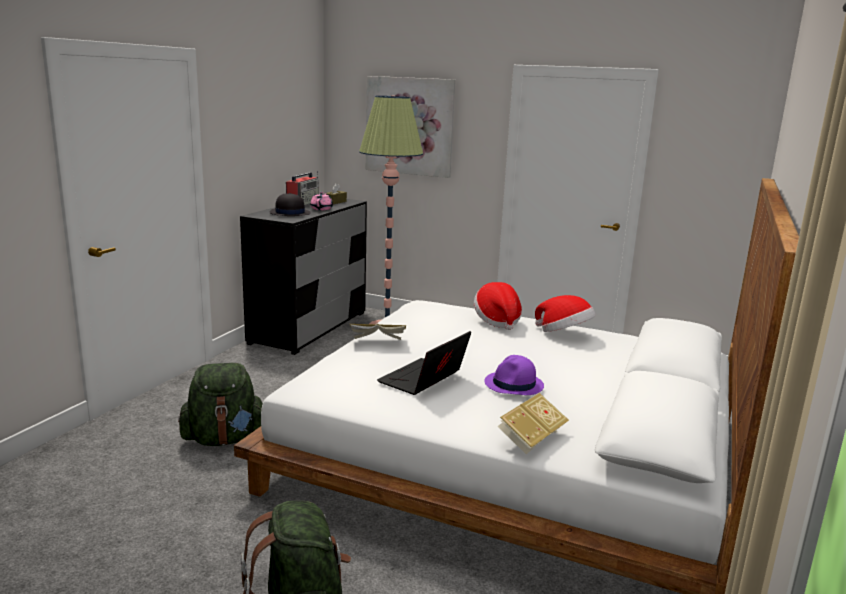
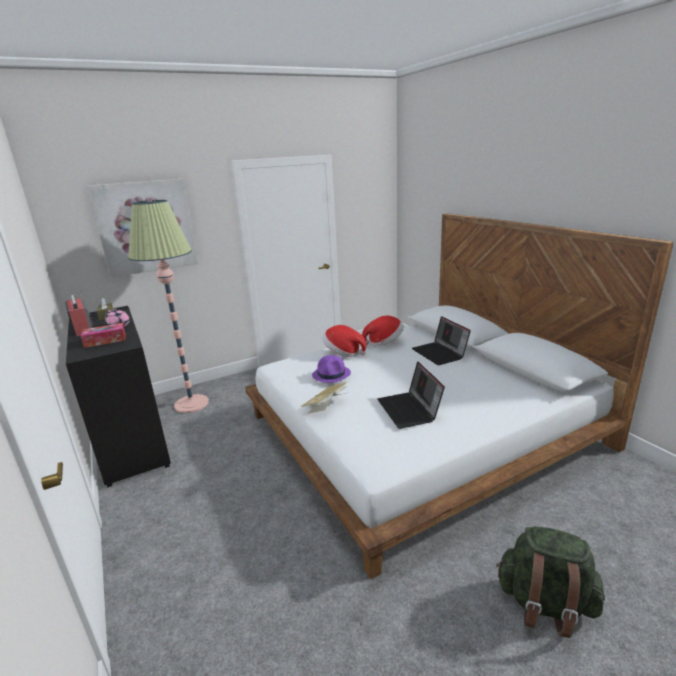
camera: 50 degrees left, 5 degrees up
green backpack [178,363,263,446] -> none
black hat [270,193,311,216] -> tissue box [81,323,126,348]
purple hat [484,355,544,395] -> purple hat moved to [312,355,351,383]
book [498,393,569,454] -> none
none -> laptop [412,316,471,365]

